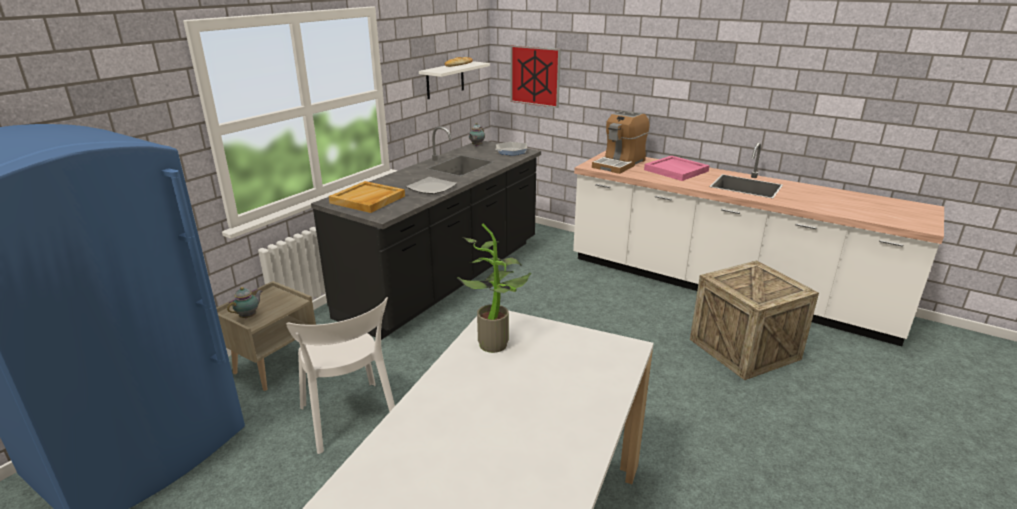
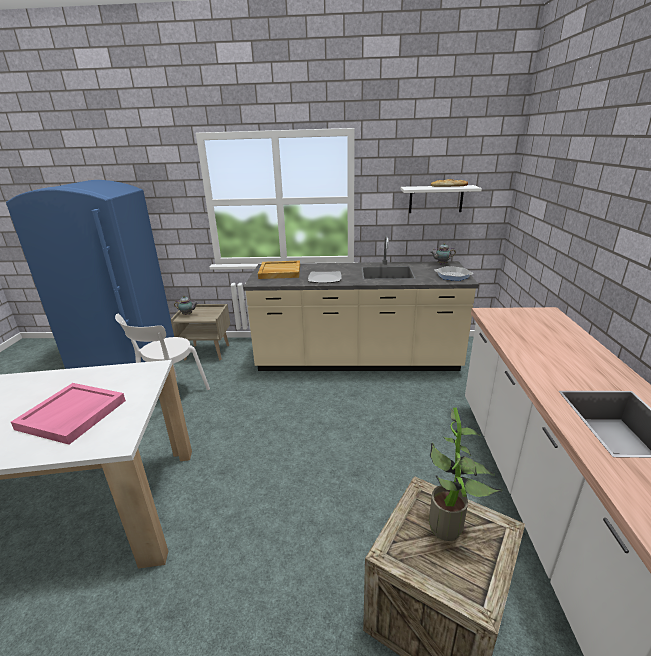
camera: 60 degrees right, 0 degrees up
black counter [311,126,541,340] -> beige counter [243,235,479,371]
potted plant [457,224,532,353] -> potted plant moved to [429,407,503,541]
picture [510,45,561,108] -> none
coffee machine [592,110,649,174] -> none
pink tray [644,156,710,181] -> pink tray moved to [11,383,126,445]

